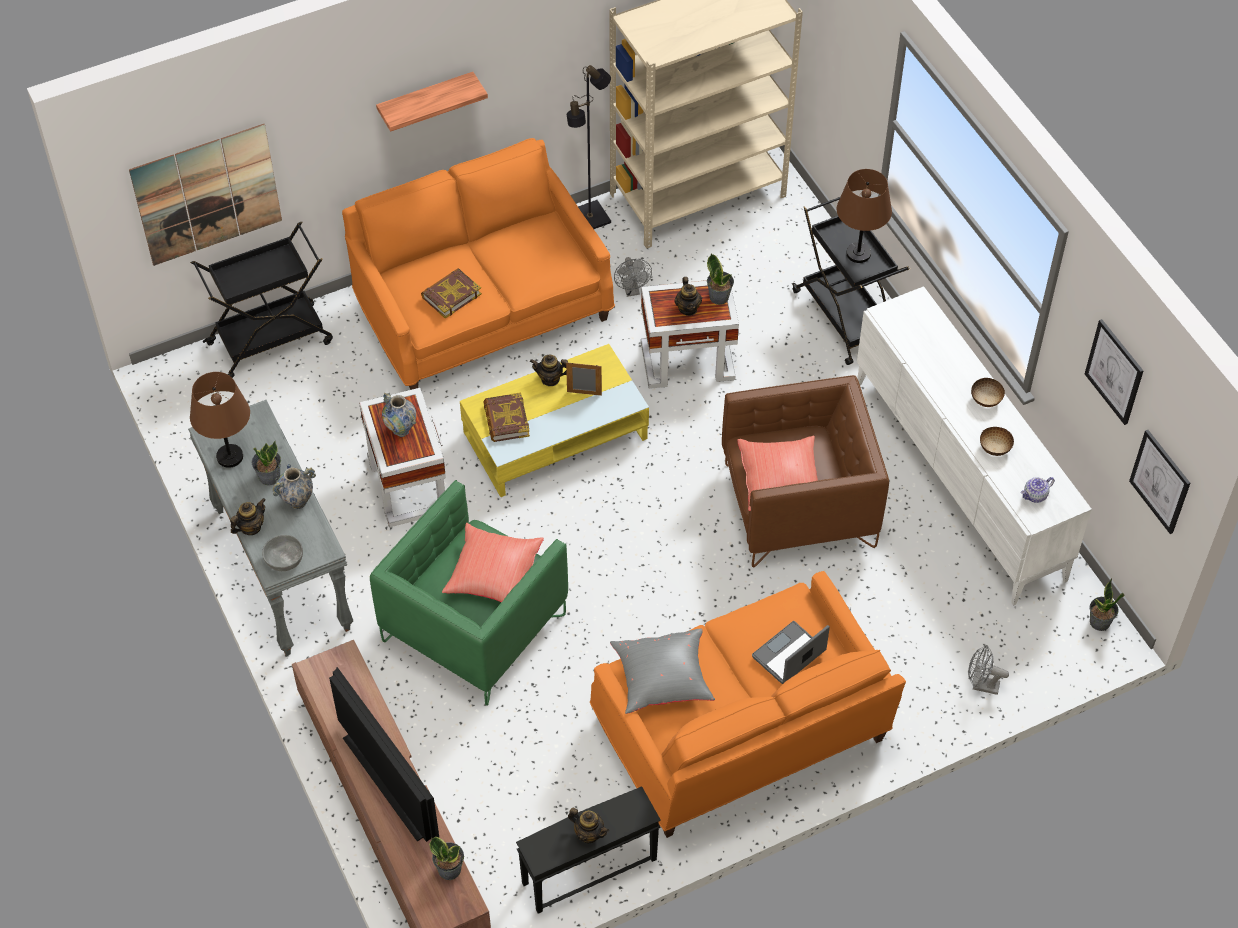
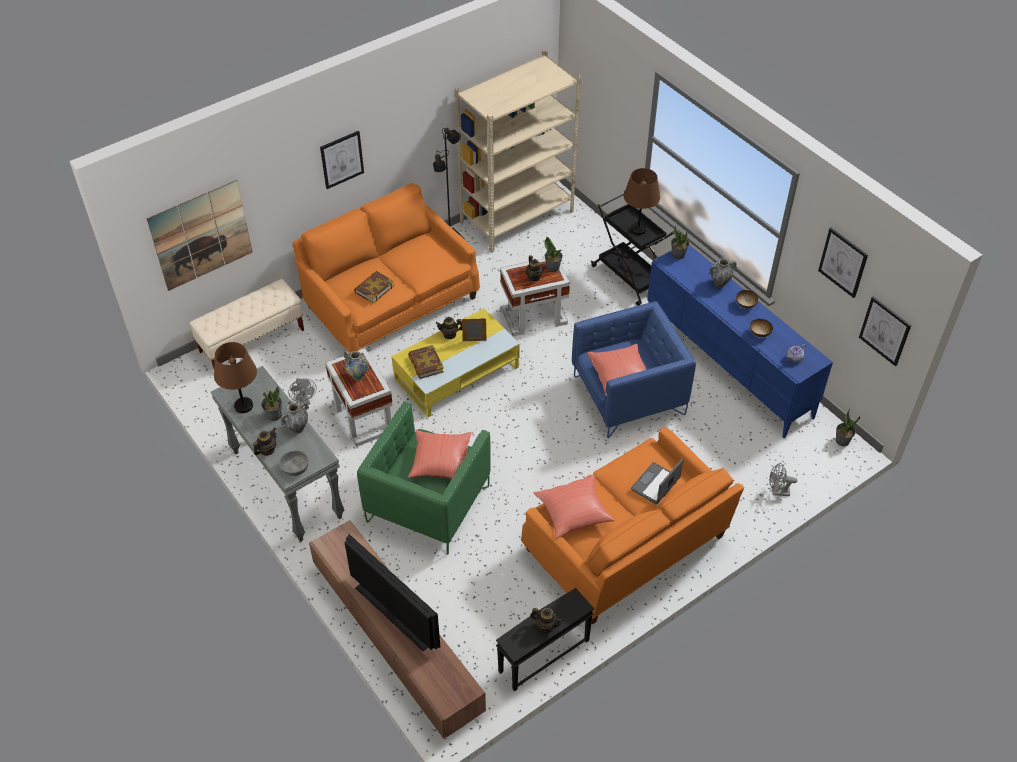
camera: 10 degrees left, 5 degrees down
black cart [190,222,333,378] -> beige bench [190,279,304,368]
shelf [376,72,488,132] -> picture [320,131,364,189]
potted plant [429,837,464,880] -> potted plant moved to [671,226,689,260]
grey pillow [610,628,715,714] -> red pillow [534,475,615,539]
grey fan [614,257,652,297] -> grey fan moved to [289,378,316,405]
brown armchair [722,375,889,568] -> blue armchair [572,301,696,439]
white cabinet [857,286,1092,606] -> blue cabinet [647,245,833,438]
none -> vase [709,257,737,288]

